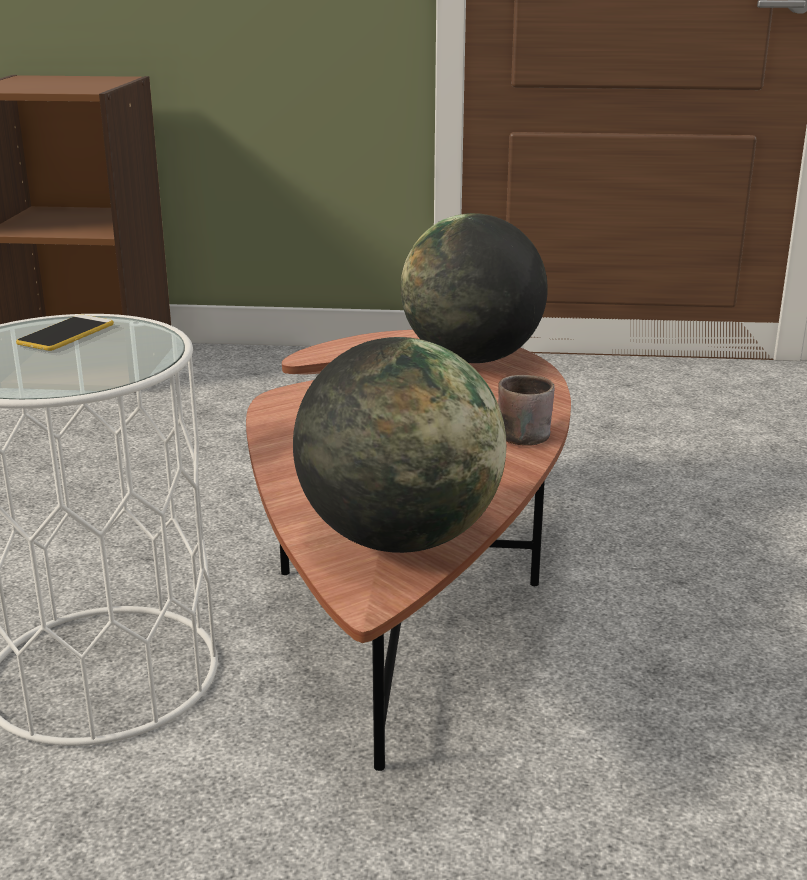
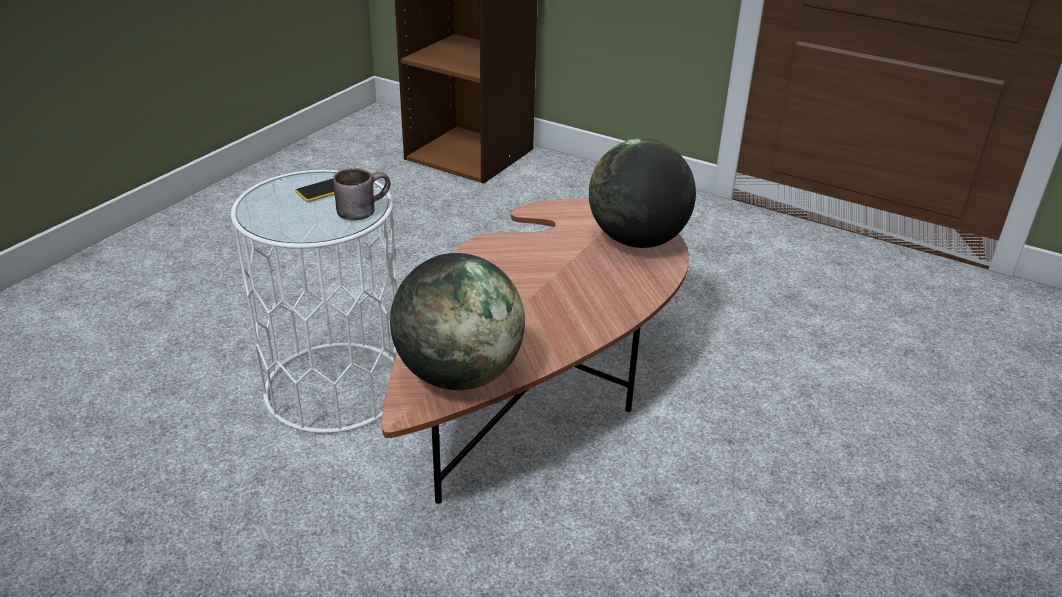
camera: 25 degrees right, 10 degrees up
brown mug [498,375,555,446] -> brown mug moved to [333,168,391,221]

